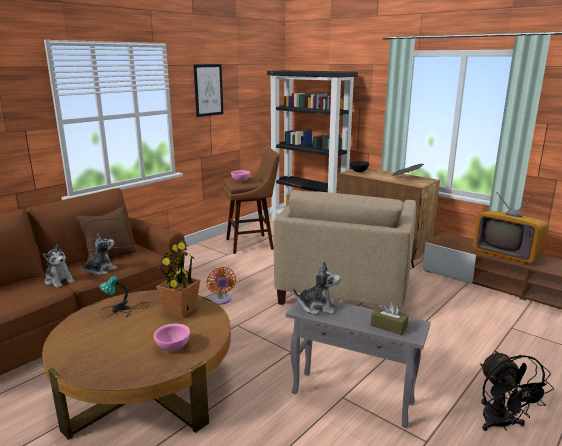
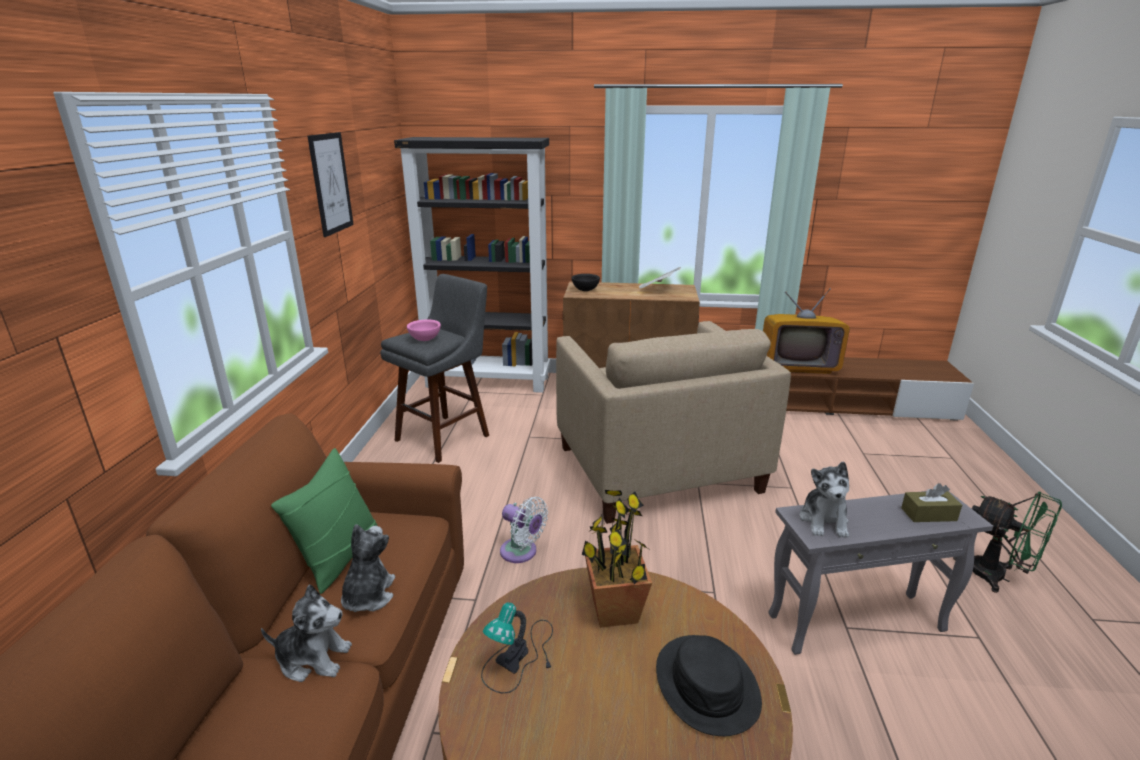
camera: 35 degrees left, 5 degrees up
brown pillow [76,206,137,261] -> green pillow [271,448,377,594]
pink bowl [154,324,190,351] -> black hat [656,635,762,736]
orange fan [206,267,236,305] -> white fan [500,497,548,563]
brown stool [223,148,280,254] -> grey stool [380,274,489,463]
plush toy [293,262,341,315] -> plush toy turned 120 degrees clockwise [800,462,849,538]
black fan [480,351,554,431] -> green fan [953,491,1062,593]

